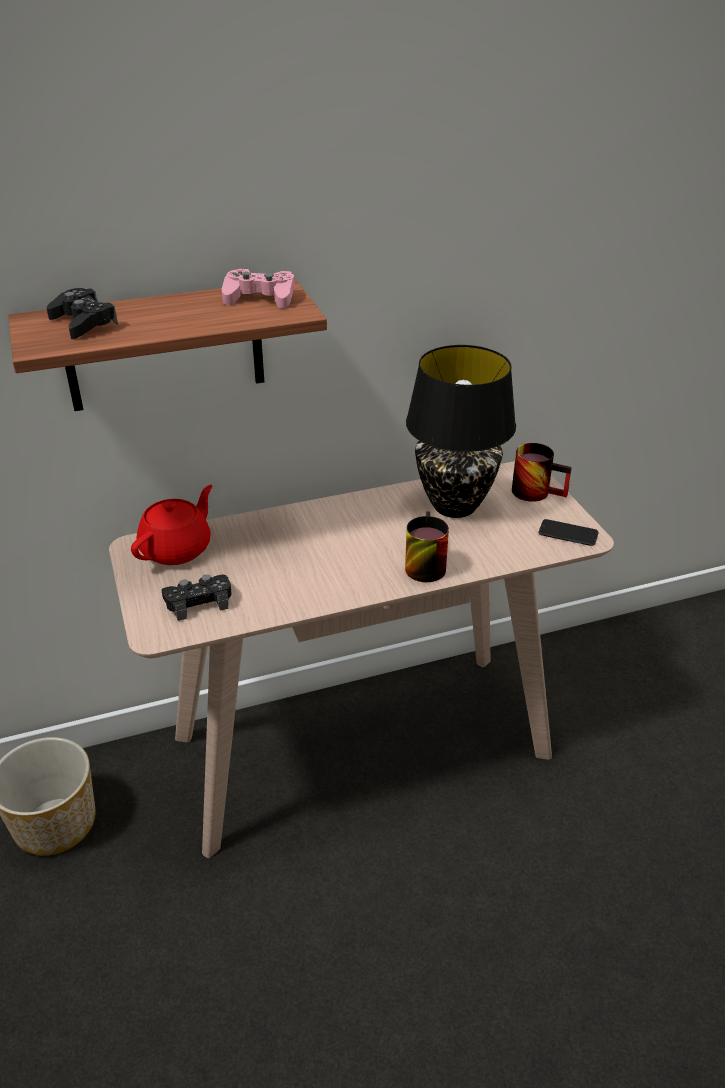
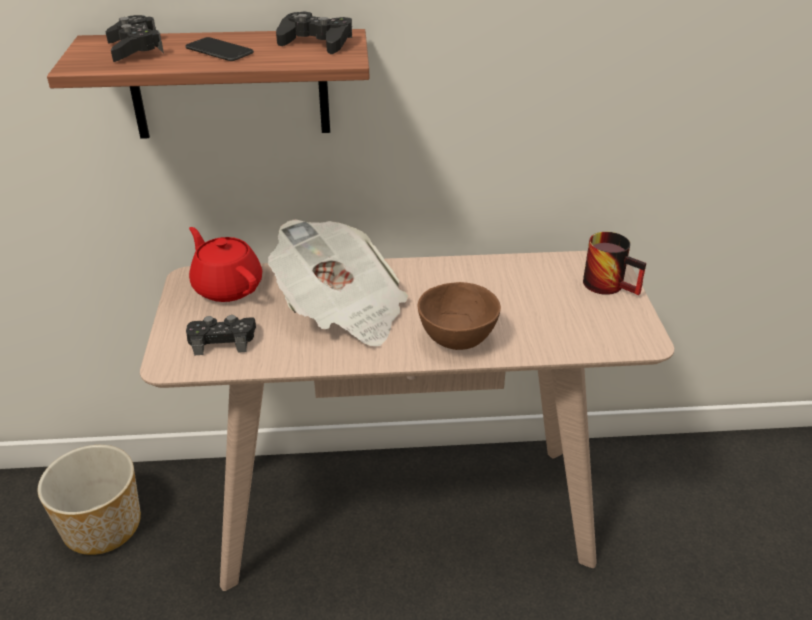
camera: 15 degrees right, 0 degrees up
red teapot [131,485,213,565] -> red teapot turned 90 degrees counterclockwise [189,227,262,302]
pink game controller [222,269,295,309] -> black game controller [276,12,352,54]
mug [405,511,449,582] -> brown bowl [418,282,501,350]
black table lamp [406,345,516,518] -> none
phone [538,519,598,546] -> phone moved to [185,37,254,61]
none -> newspaper [268,219,408,347]

